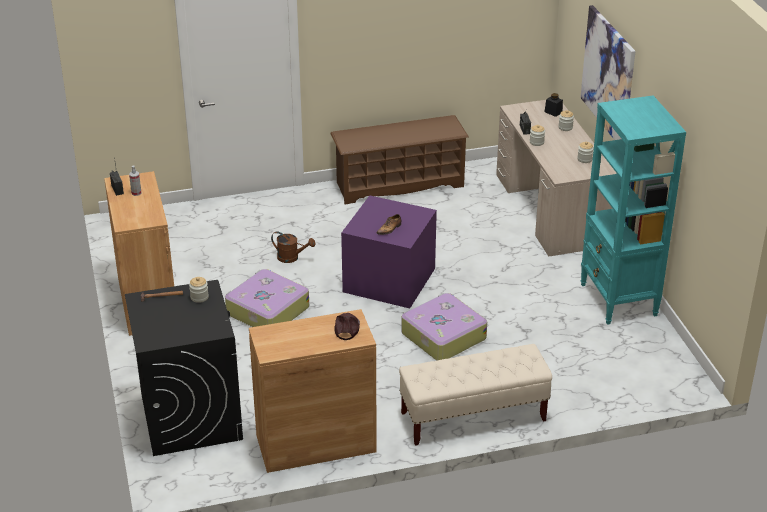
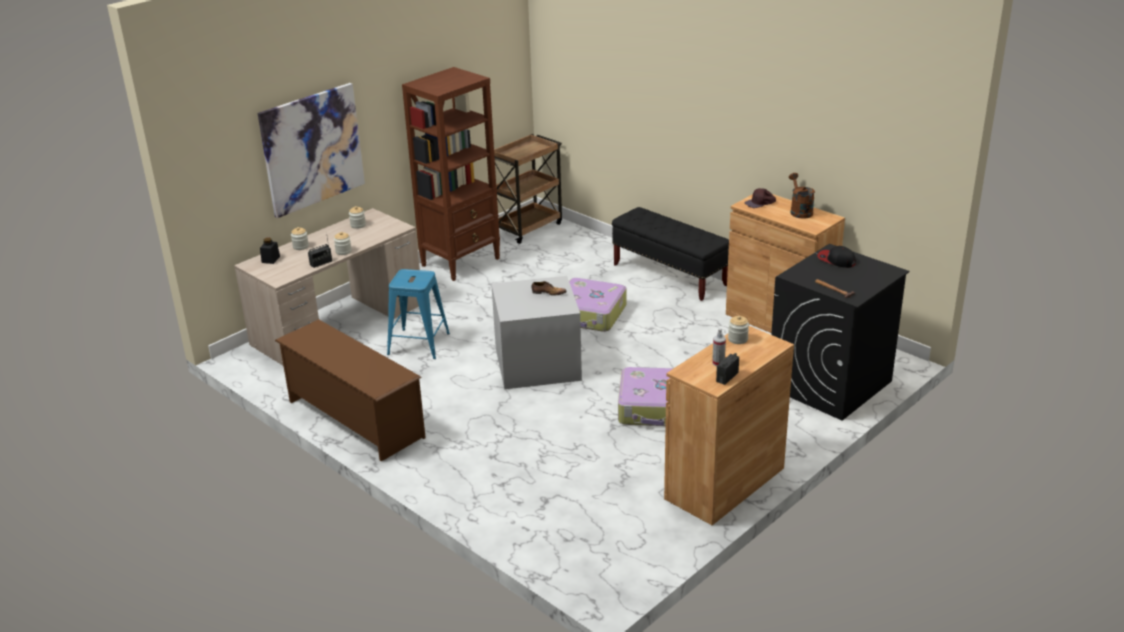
camera: 120 degrees left, 5 degrees down
jar [189,277,209,303] -> jar moved to [728,316,749,344]
brown watering can [271,231,315,263] -> brown watering can moved to [789,173,815,219]
purple storage box [341,195,437,309] -> grey storage box [491,276,582,389]
beige bench [399,344,552,446] -> black bench [612,207,729,301]
turquoise bookcase [581,96,686,325] -> brown bookcase [402,67,500,281]
none -> blue stool [387,269,450,359]
none -> brown cart [494,134,562,244]
none -> cap [817,246,856,268]

